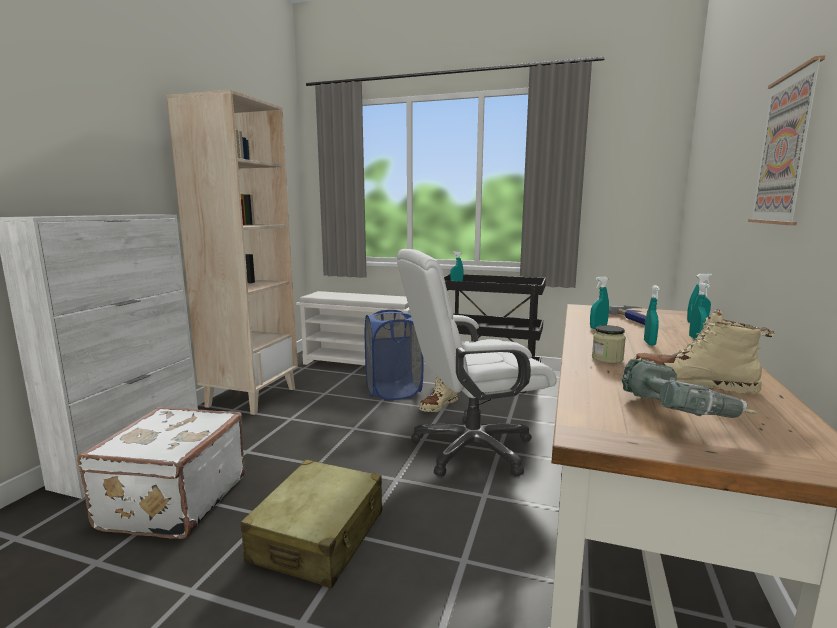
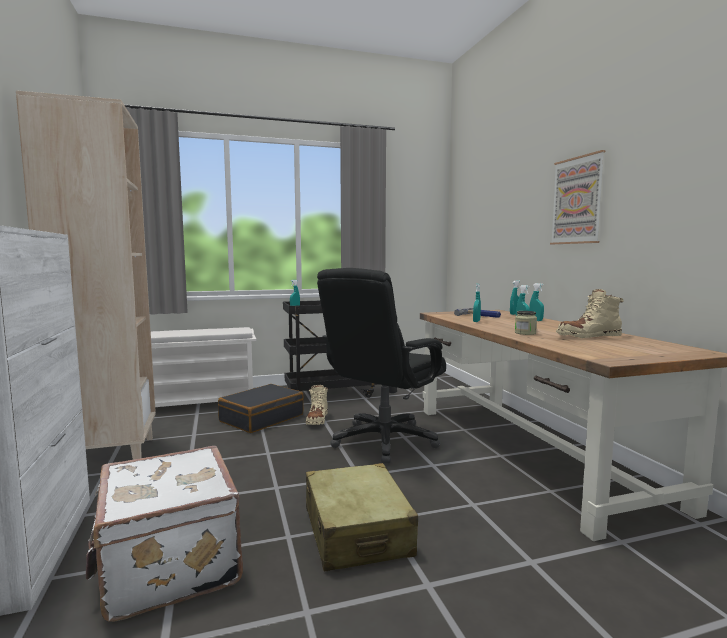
camera: 35 degrees left, 5 degrees down
blue laundry basket [365,310,423,400] -> black suitcase [218,384,304,433]
white office chair [396,249,557,476] -> black office chair [317,268,446,464]
power drill [622,359,760,418] -> none

